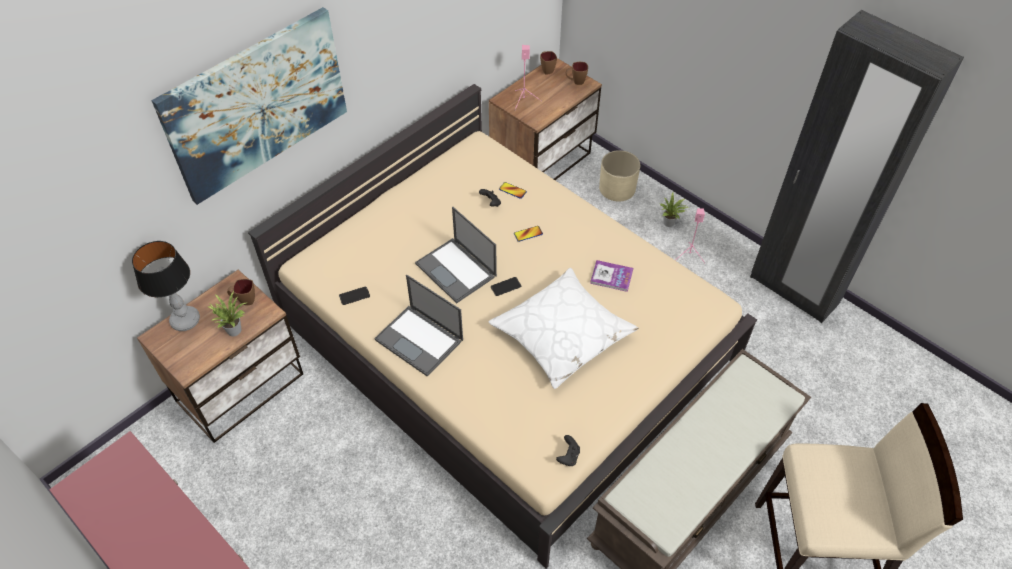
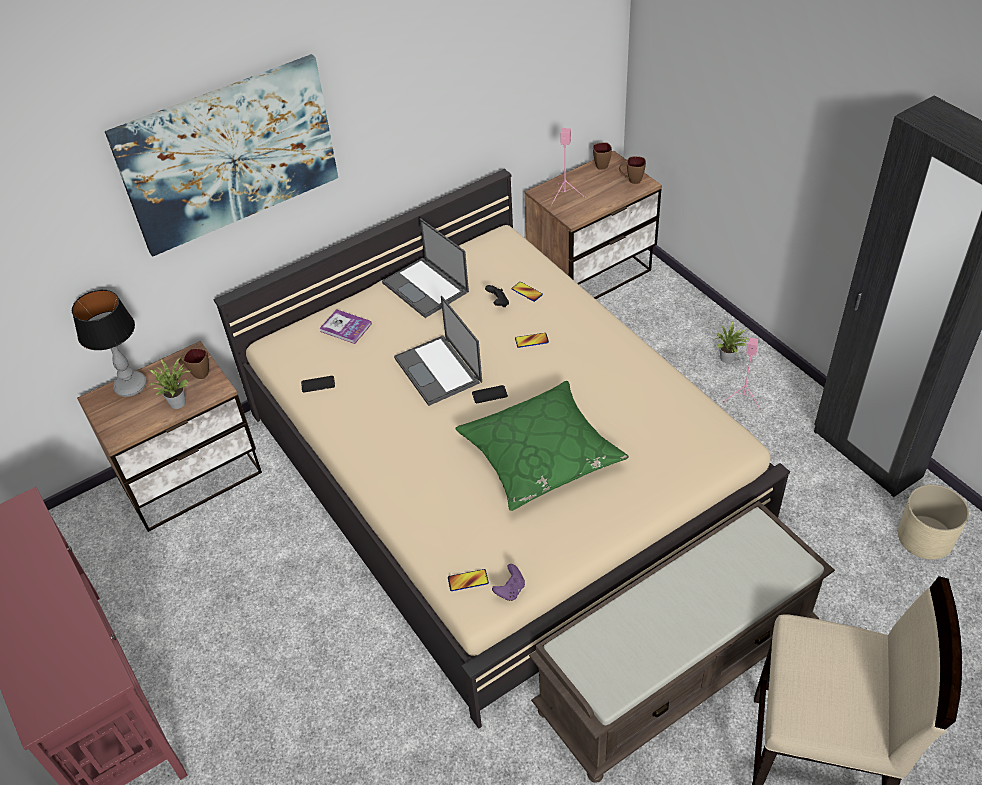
camera: 15 degrees right, 5 degrees down
laptop [374,274,463,377] -> laptop moved to [382,218,469,318]
white pillow [489,268,639,389] -> green pillow [455,381,629,511]
black game controller [556,435,580,466] -> purple game controller [492,564,525,601]
book [590,260,633,292] -> book moved to [319,309,372,344]
beige planter [599,150,640,201] -> beige planter moved to [898,484,969,560]
none -> phone [448,569,489,591]

